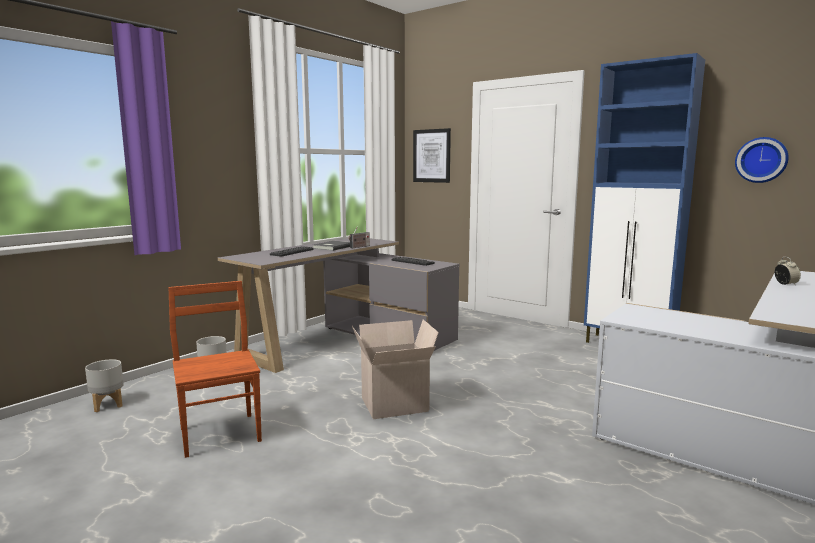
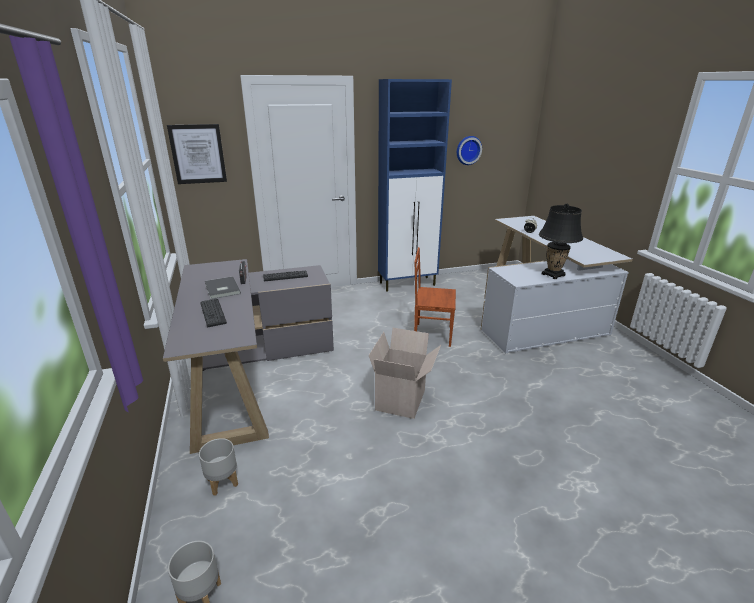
camera: 55 degrees left, 15 degrees up
brown chair [168,281,262,458] -> brown chair moved to [414,247,456,347]
none -> black table lamp [539,203,583,279]

